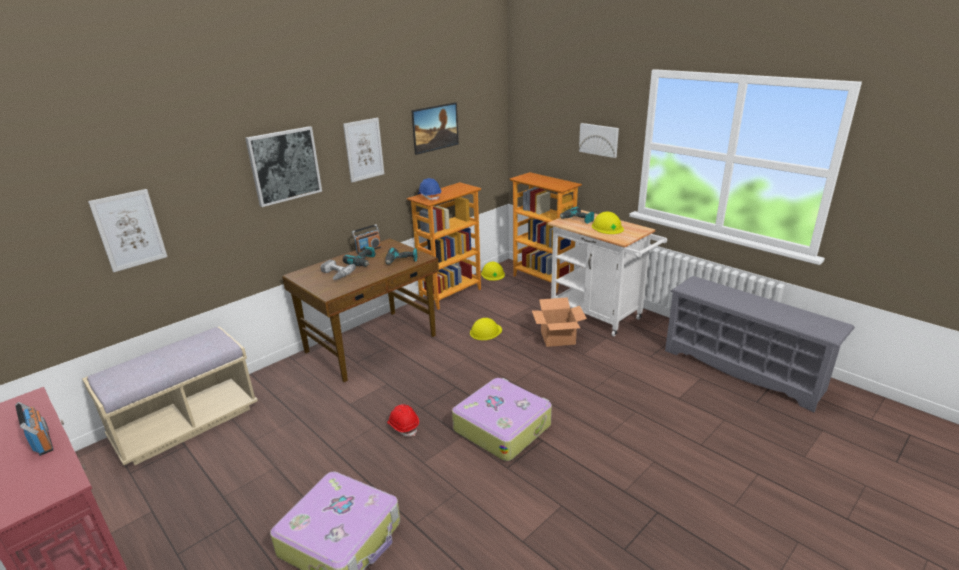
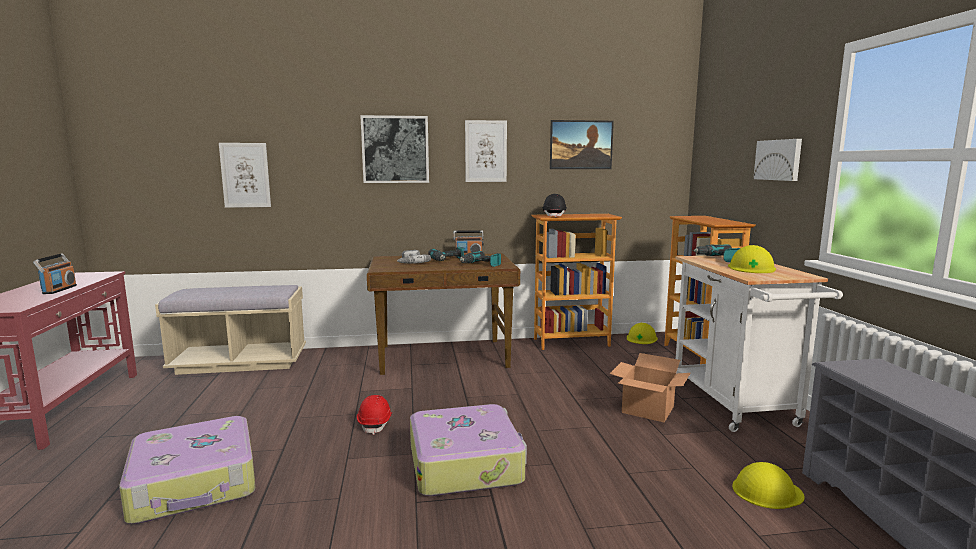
camera: 35 degrees right, 15 degrees down
blue hard hat [418,178,441,201] -> black hard hat [542,194,567,217]
yellow hard hat [470,318,502,340] -> yellow hard hat moved to [732,462,805,509]

